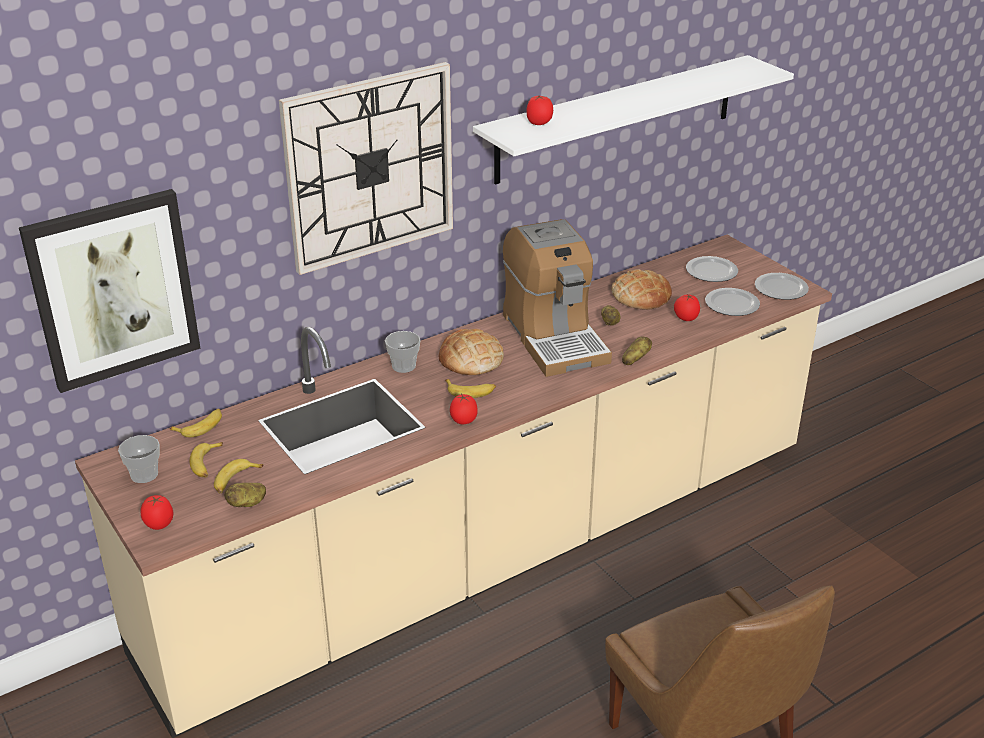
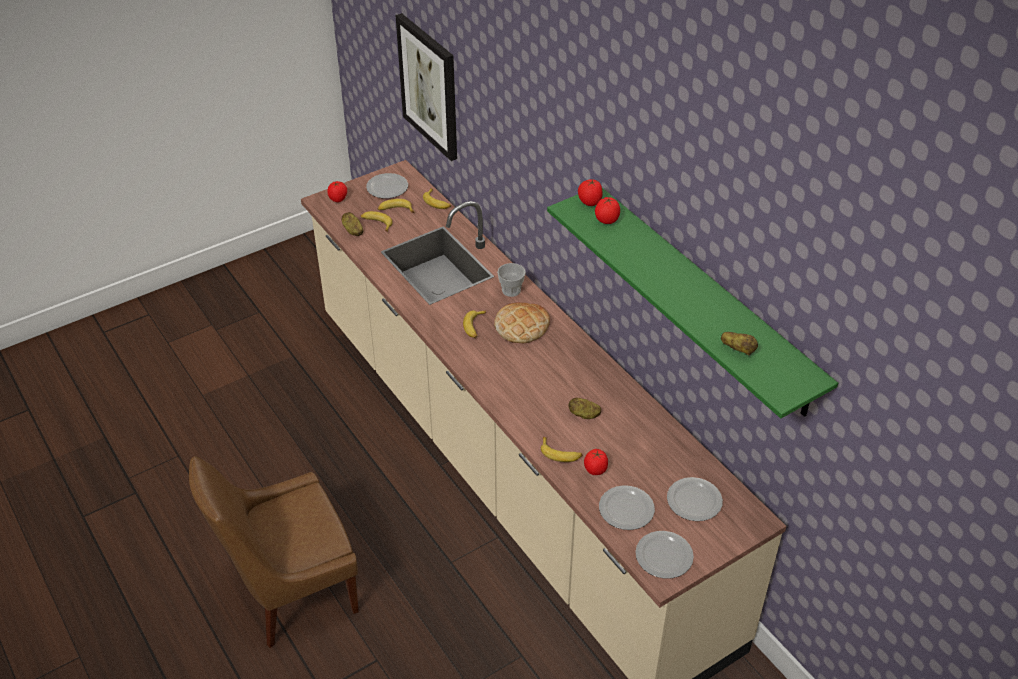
camera: 90 degrees right, 10 degrees up
cup [118,435,160,483] -> plate [366,173,408,198]
wall clock [279,62,453,275] -> none
tomato [450,394,478,425] -> tomato moved to [578,179,603,206]
white shelf [473,55,794,185] -> green shelf [547,188,838,418]
coffee machine [503,219,612,377] -> none
bread [611,269,672,310] -> none
potato [622,336,652,365] -> potato moved to [721,332,758,355]
none -> banana [541,437,583,462]

